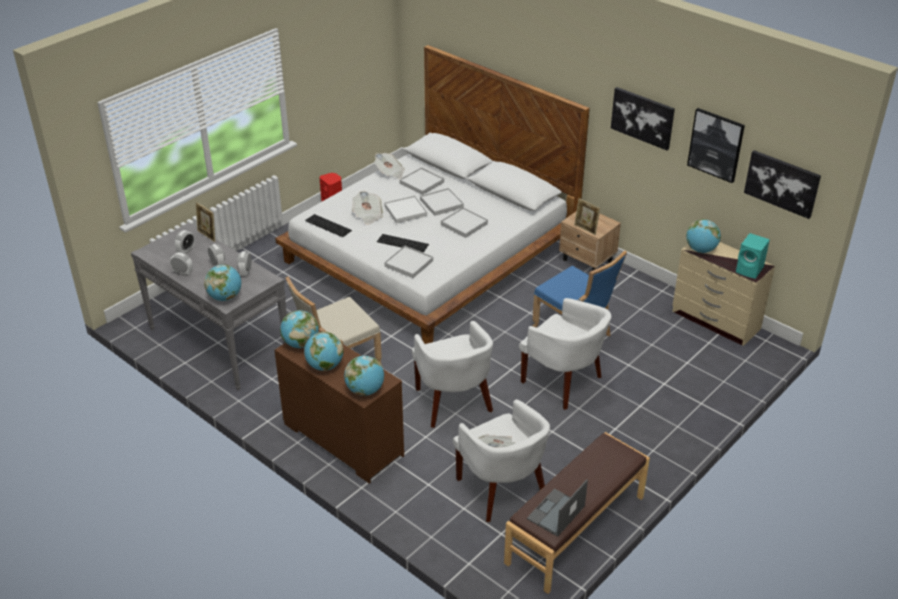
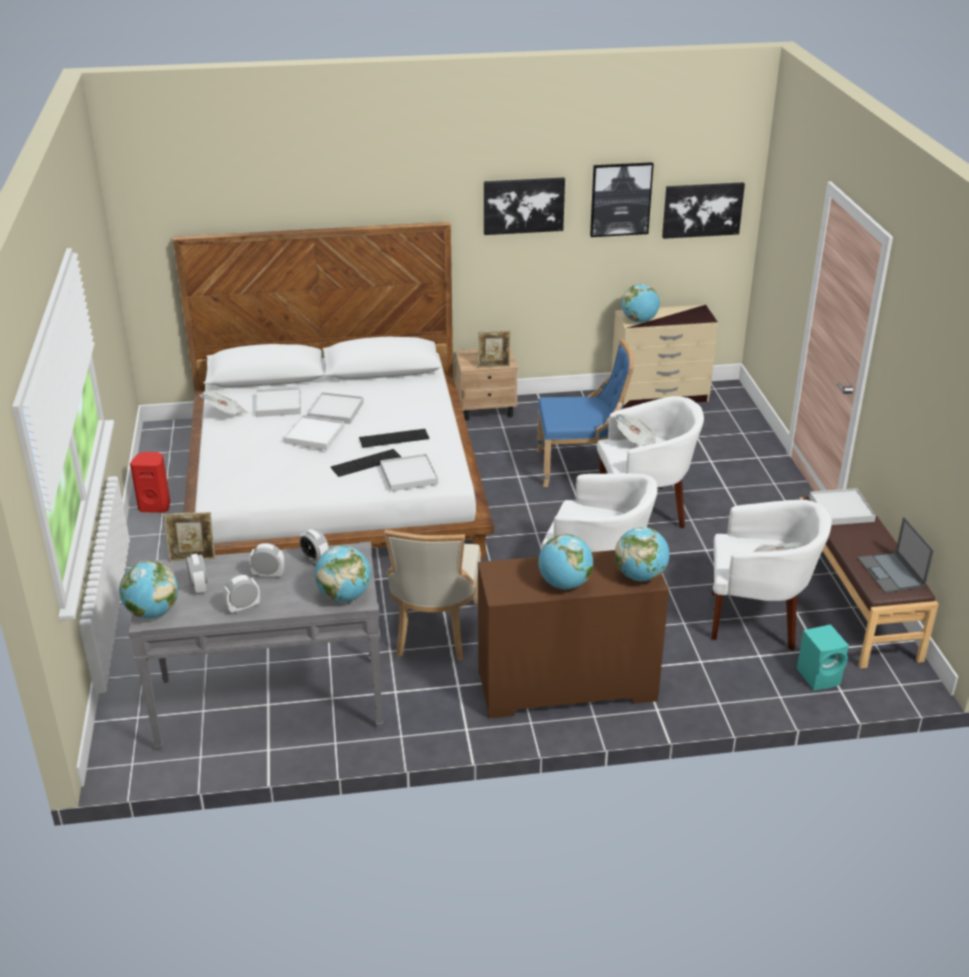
camera: 50 degrees left, 5 degrees down
globe [280,310,319,348] -> globe moved to [119,561,178,618]
keyboard [305,214,352,237] -> keyboard moved to [359,429,429,448]
newspaper [352,191,383,225] -> newspaper moved to [615,414,656,446]
white tray [441,207,488,238] -> white tray moved to [809,488,876,525]
turquoise speaker [736,233,770,279] -> turquoise speaker moved to [797,624,849,690]

